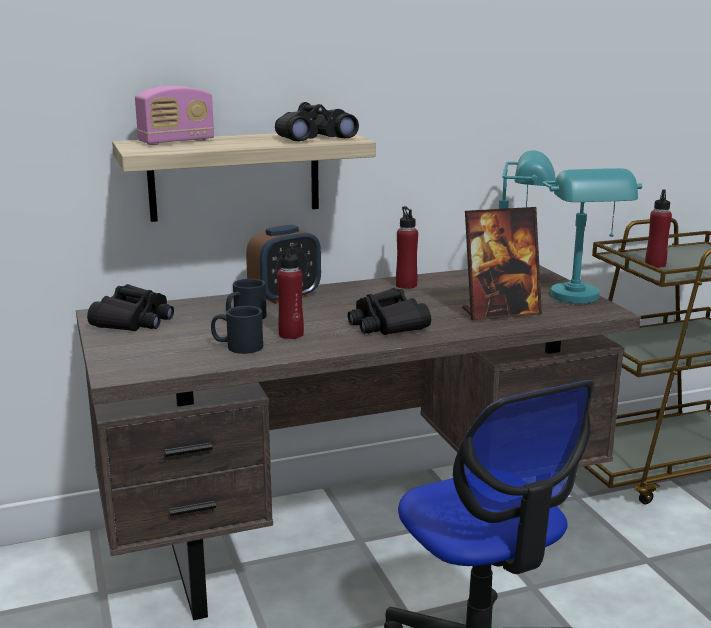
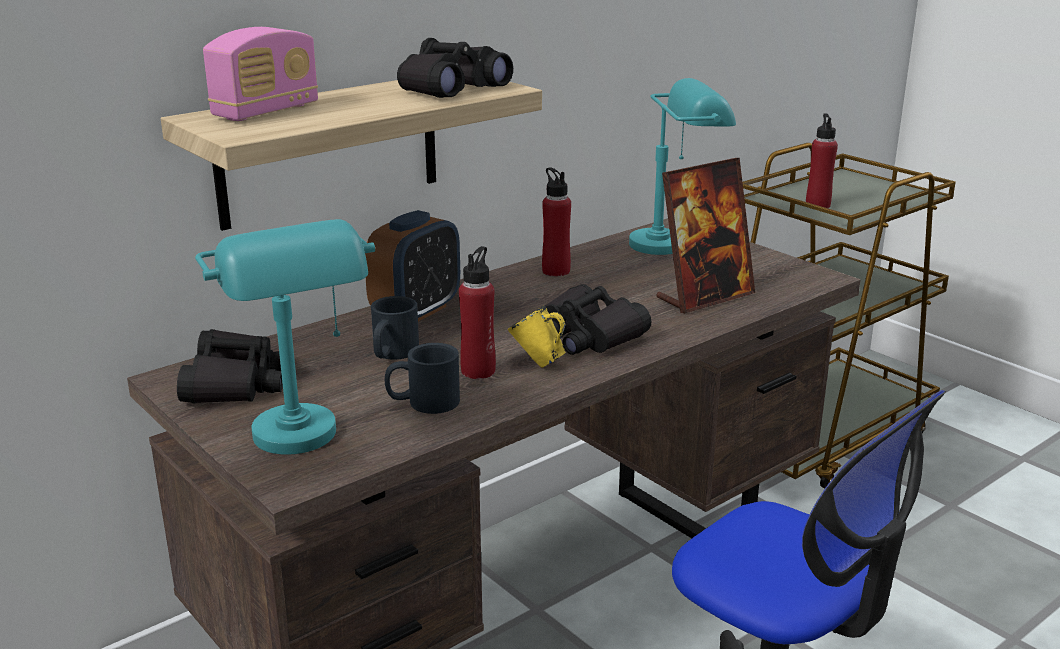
camera: 20 degrees left, 5 degrees up
turquoise table lamp [543,168,642,303] -> turquoise table lamp moved to [195,219,375,455]
none -> yellow mug [508,306,566,368]

